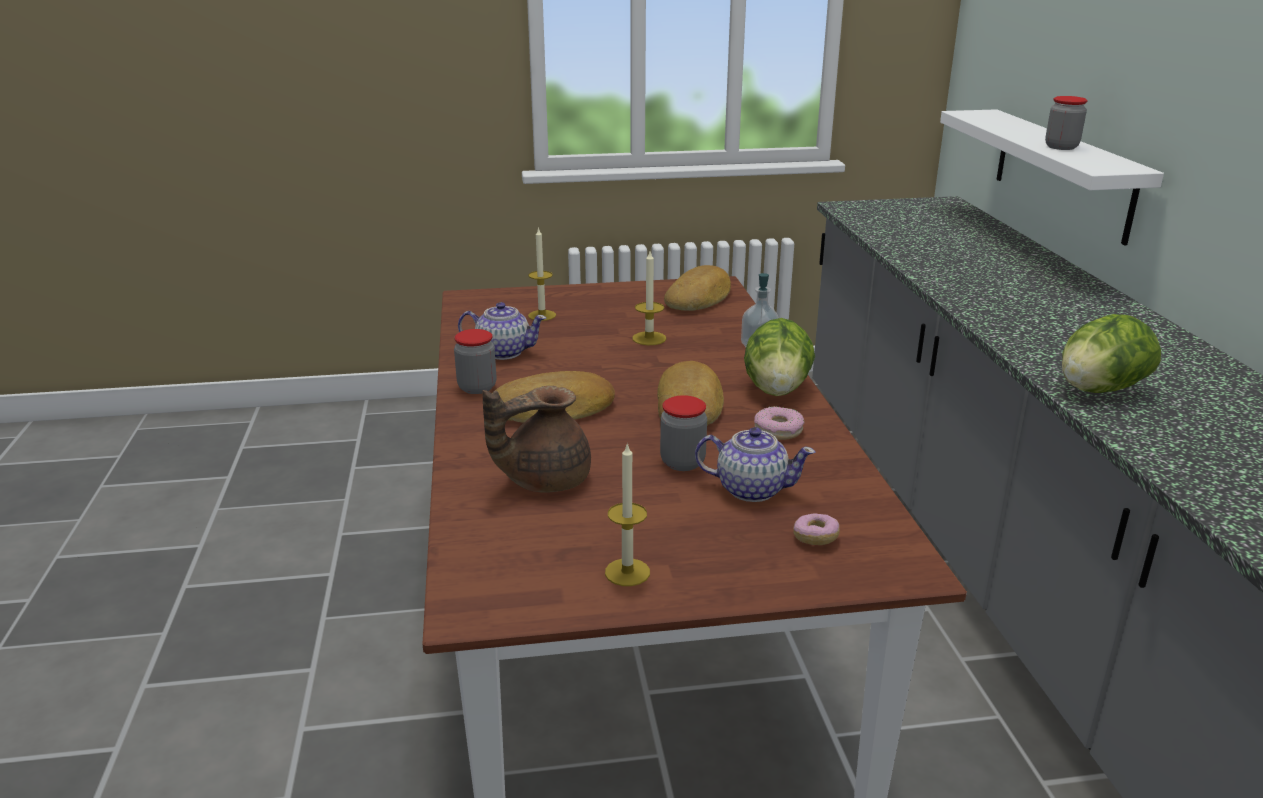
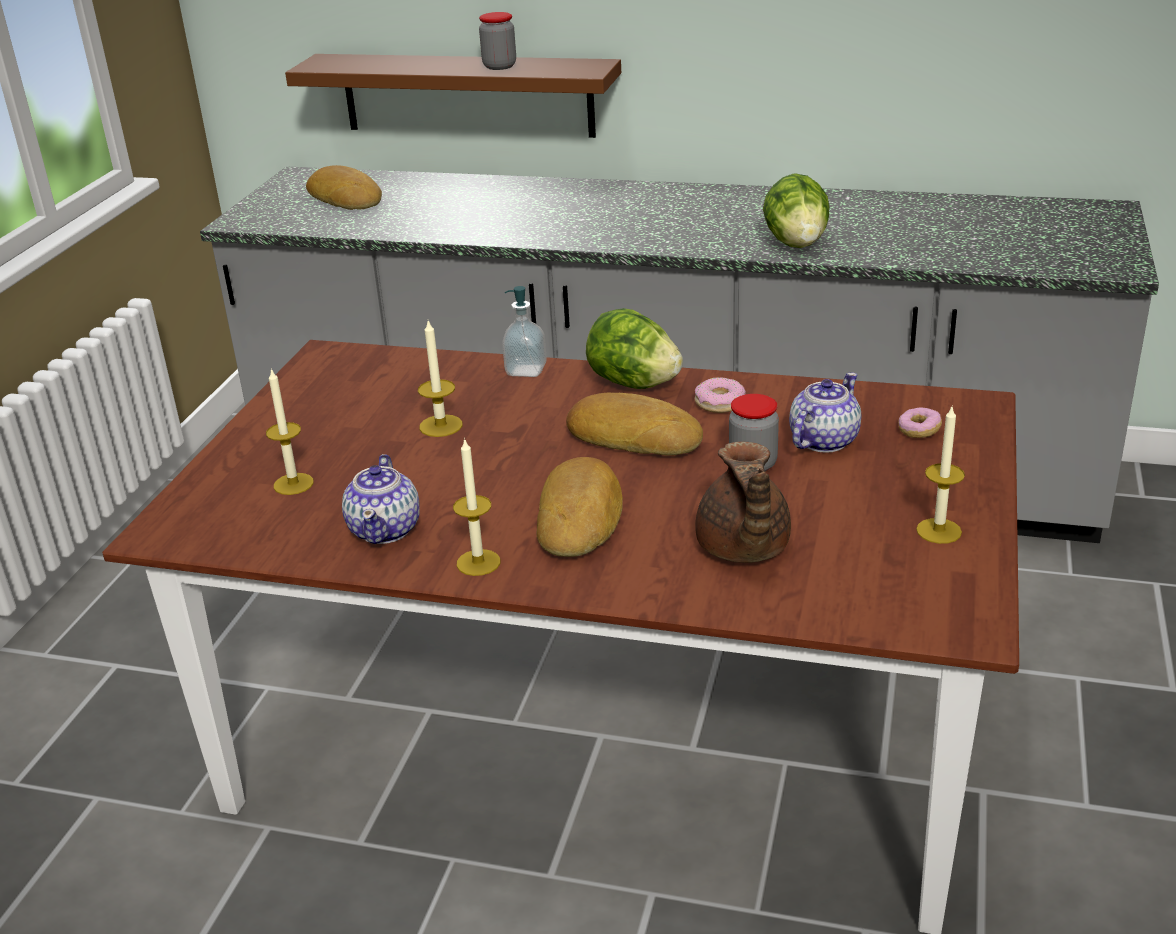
camera: 65 degrees left, 5 degrees up
jar [454,329,496,394] -> candle [453,438,500,576]
teapot [458,302,547,360] -> teapot turned 150 degrees clockwise [342,454,420,544]
bread [664,265,731,311] -> bread moved to [306,165,382,210]
white shelf [940,109,1164,245] -> brown shelf [285,54,621,138]

